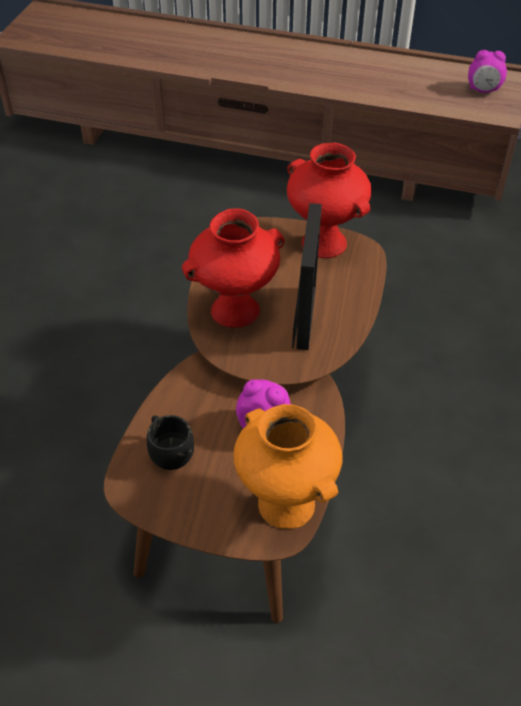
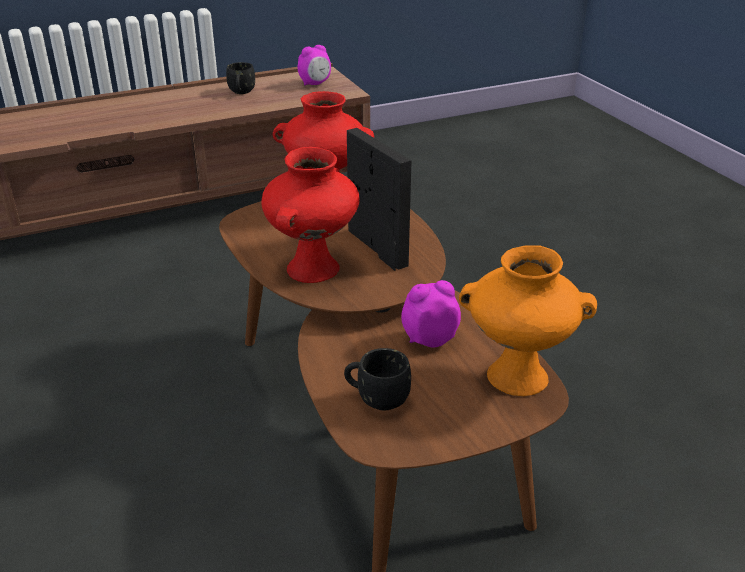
camera: 40 degrees left, 15 degrees down
none -> black mug [226,62,255,94]

